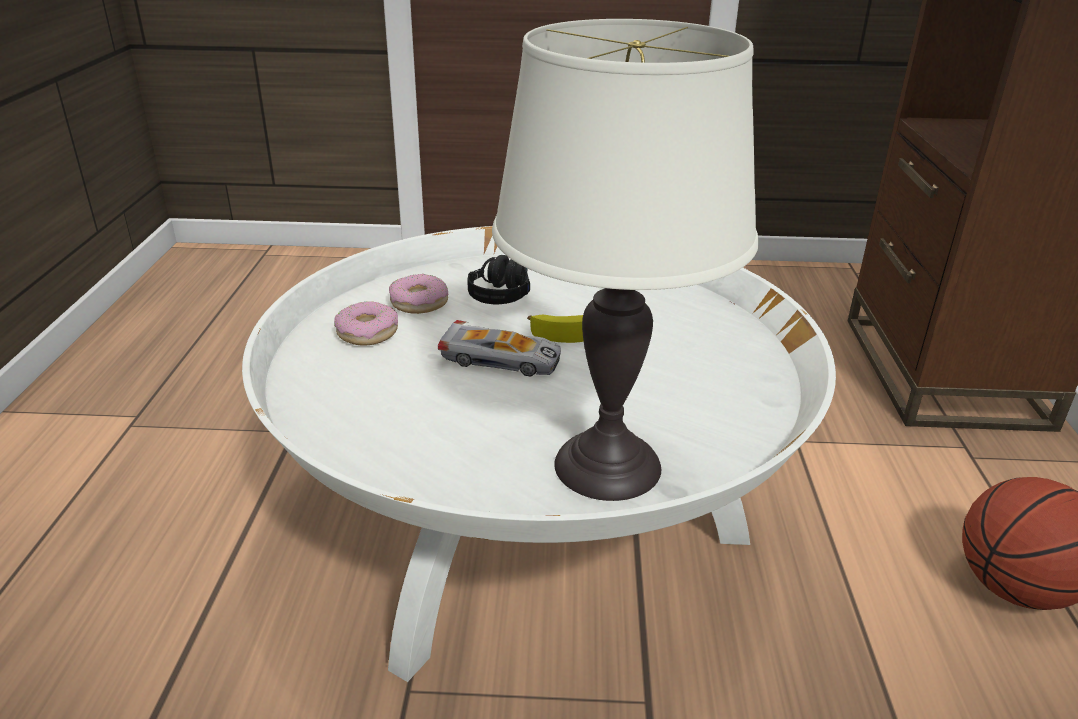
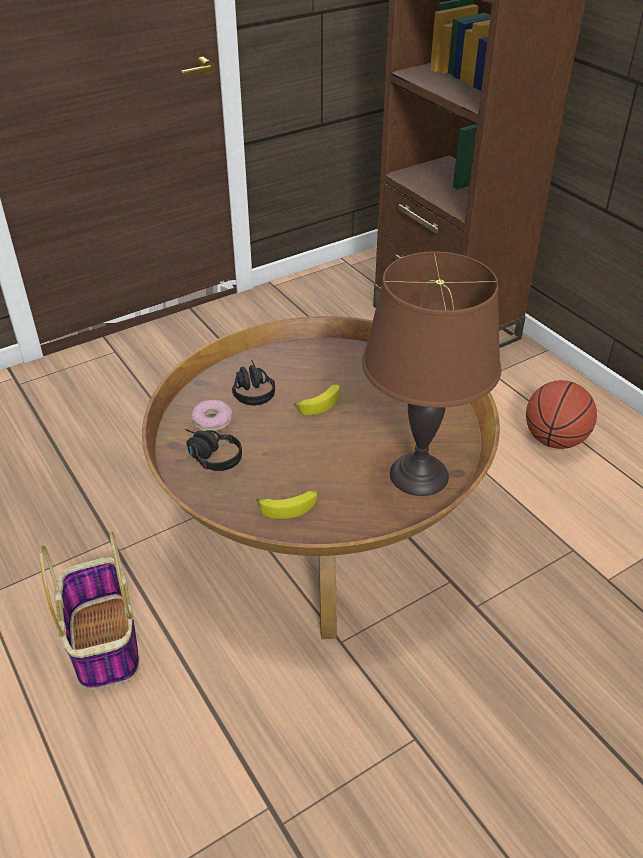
camera: 35 degrees left, 10 degrees up
white coffee table [242,226,836,682] -> brown coffee table [142,316,500,639]
donut [334,301,398,346] -> black headphones [185,429,242,471]
toy car [438,320,561,377] -> none
white table lamp [492,19,759,501] -> brown table lamp [362,252,501,496]
none -> basket [40,531,139,690]
none -> banana [256,490,318,519]

